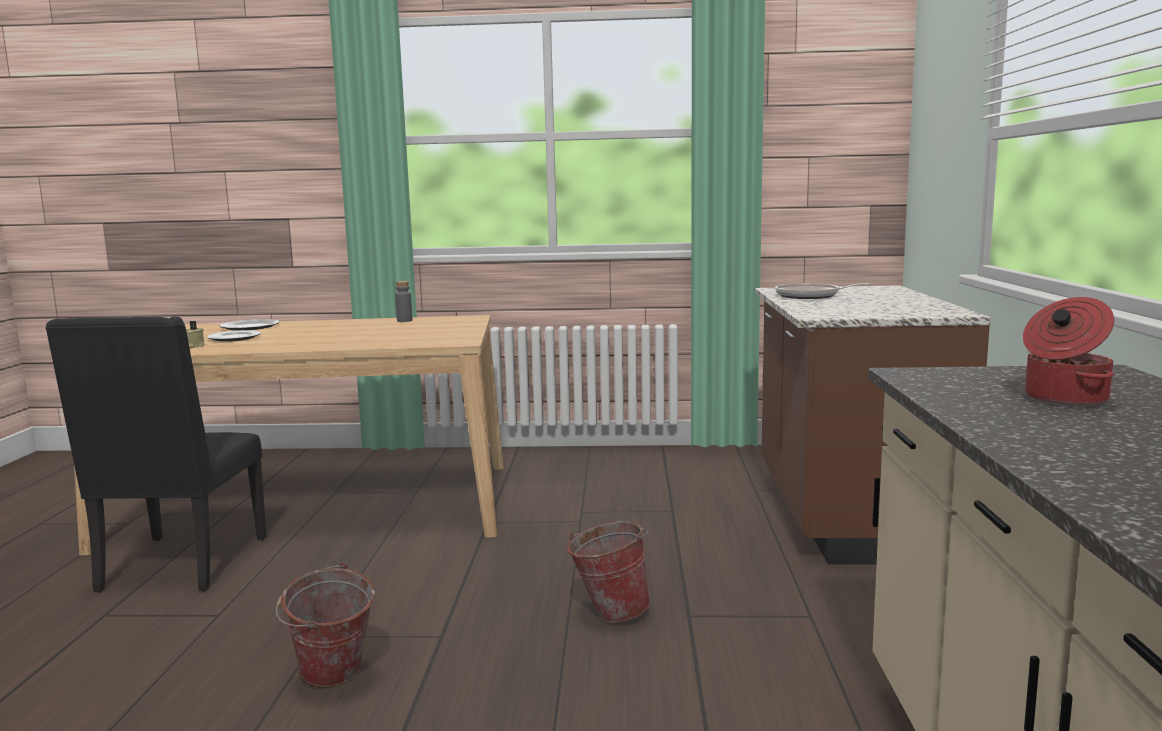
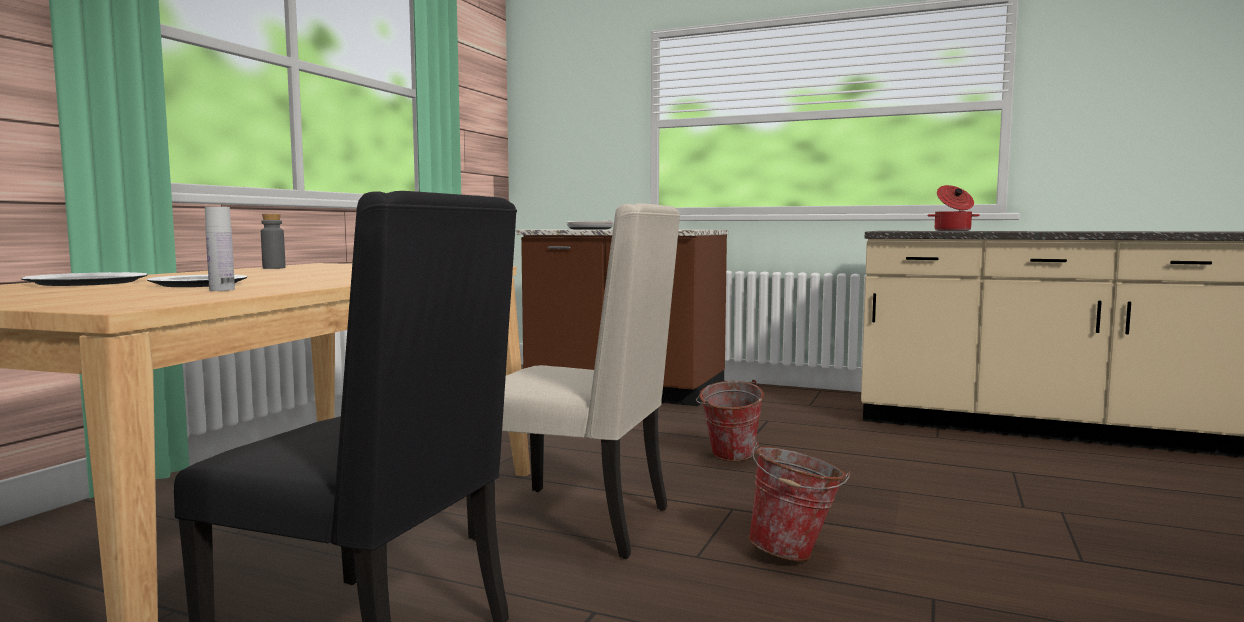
camera: 70 degrees left, 5 degrees down
beige candle [186,321,204,348] -> white bottle [205,207,235,291]
none -> beige chair [466,203,680,559]

